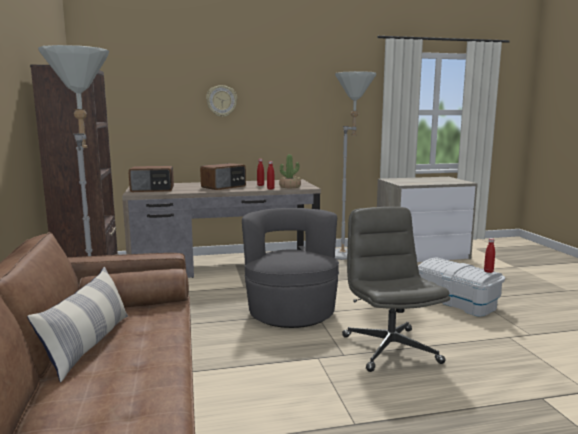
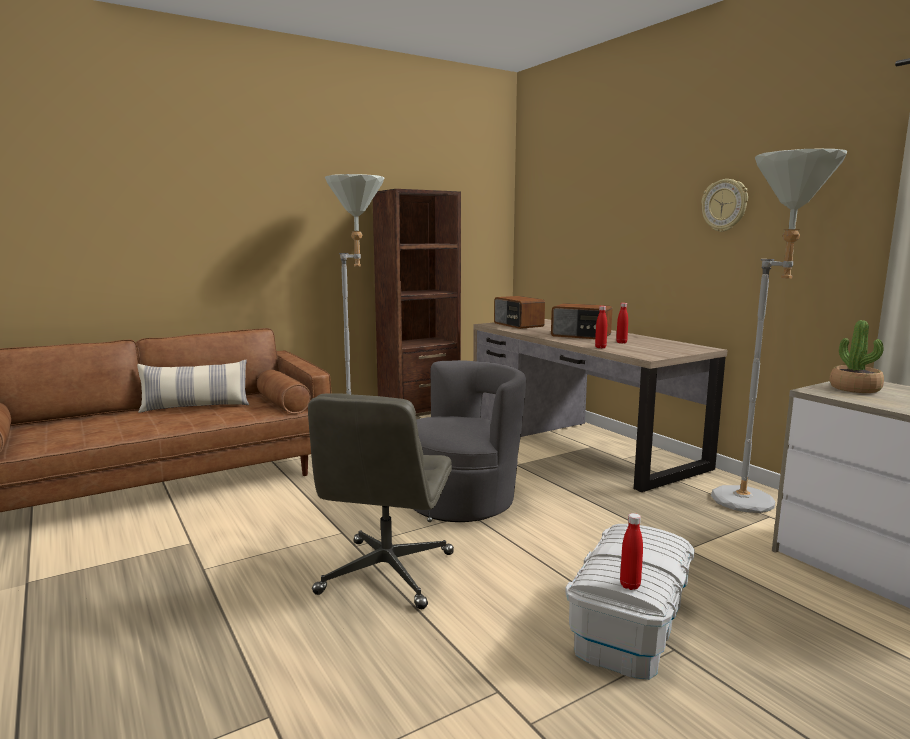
camera: 70 degrees right, 0 degrees up
wall clock [206,85,237,117] -> wall clock moved to [701,179,748,232]
potted plant [279,154,301,188] -> potted plant moved to [830,320,884,393]
grey office chair [342,207,450,372] -> grey office chair turned 135 degrees clockwise [308,393,454,609]

